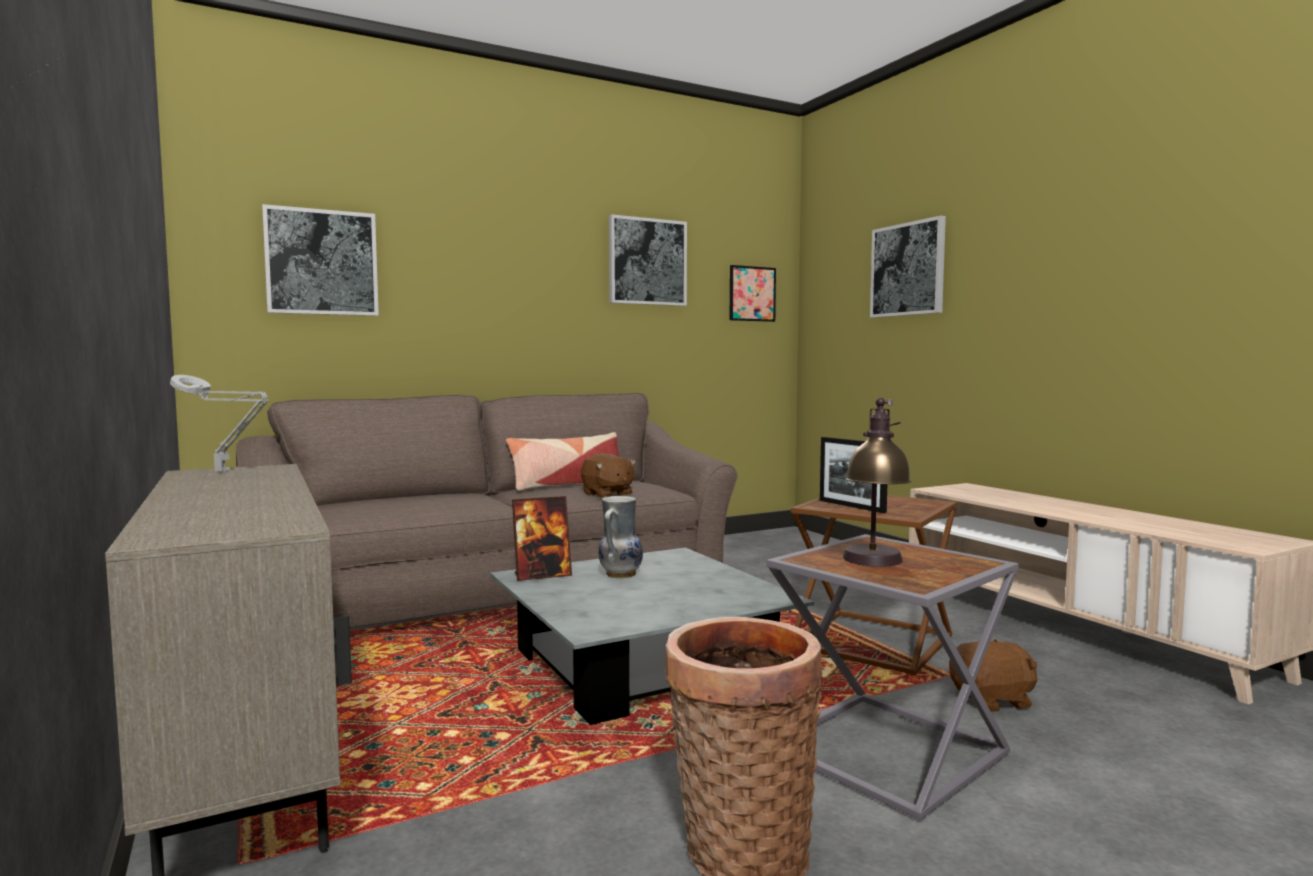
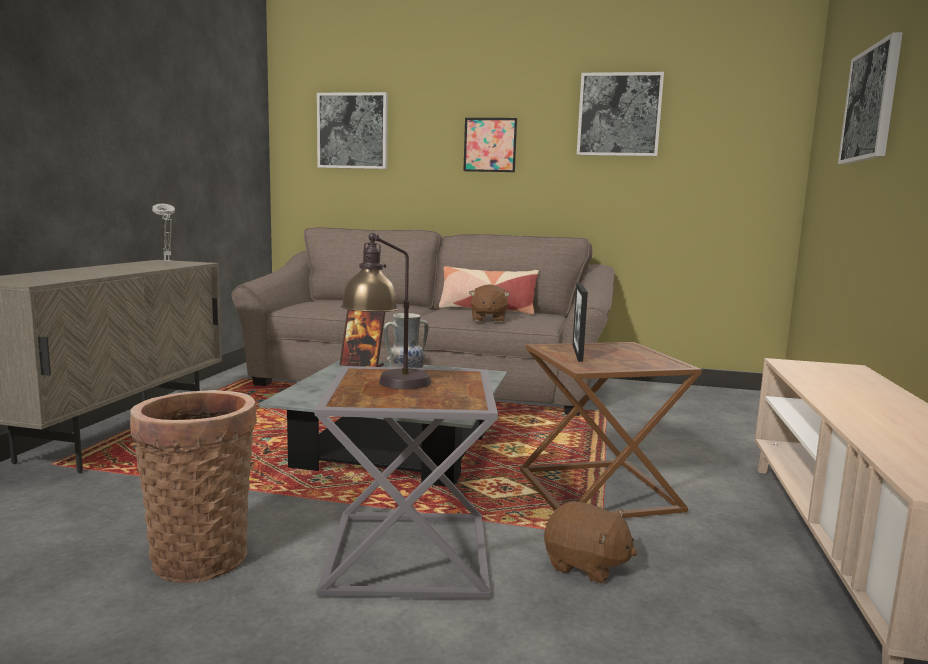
camera: 40 degrees right, 5 degrees up
picture [729,265,776,322] -> picture moved to [463,118,517,172]

